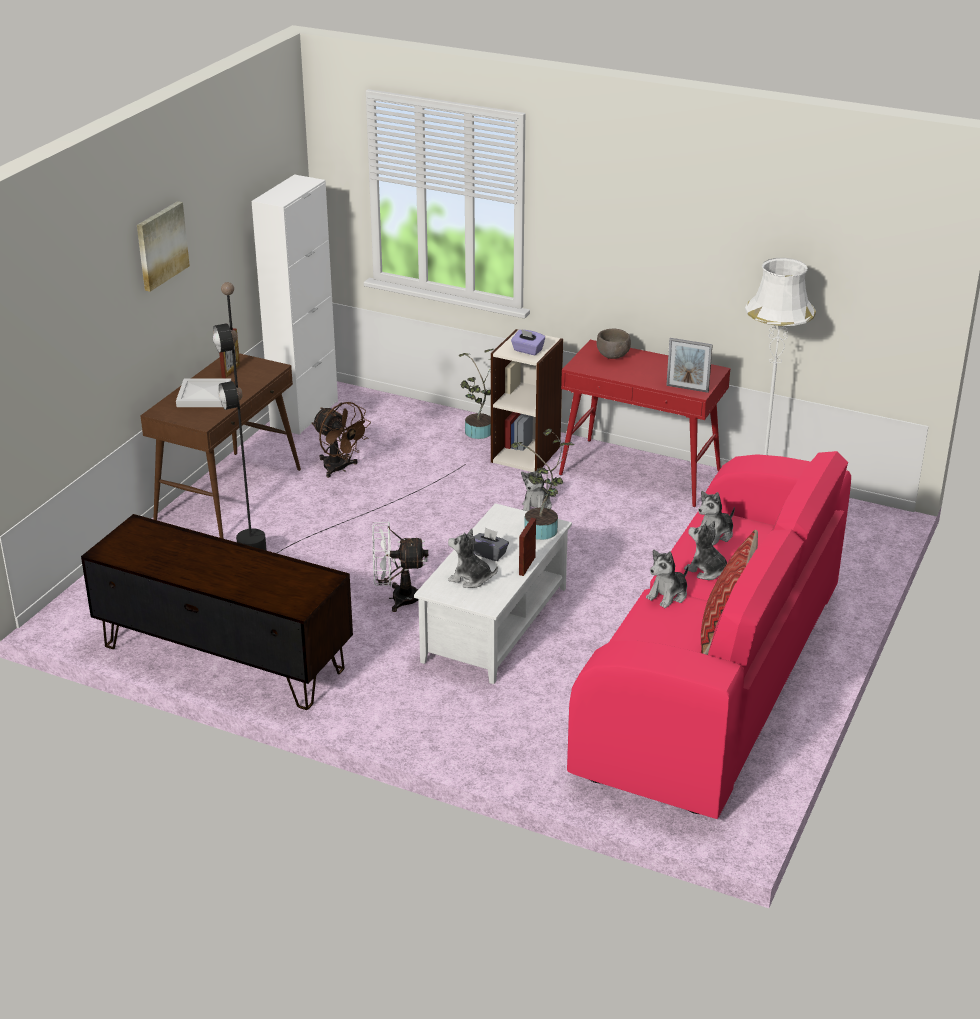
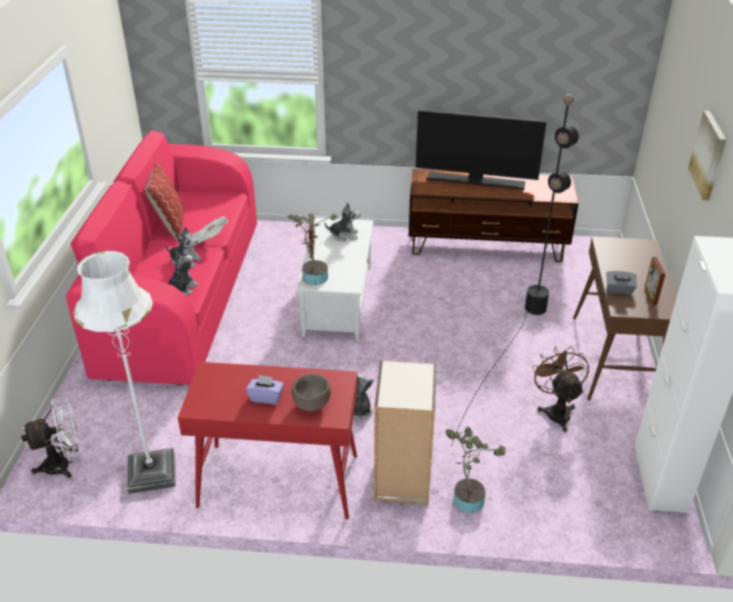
camera: 160 degrees right, 5 degrees up
white tray [176,378,231,407] -> none
brown fan [312,402,371,478] -> brown fan turned 60 degrees clockwise [532,346,589,432]
white fan [372,521,428,612] -> white fan moved to [21,397,81,478]
grey tissue box [473,528,509,561] -> grey tissue box moved to [606,271,637,294]
purple tissue box [511,329,545,355] -> purple tissue box moved to [246,375,284,404]
plush toy [646,550,689,608] -> newspaper [192,216,228,244]
picture frame [666,338,713,393] -> none
none -> television [416,109,546,190]

